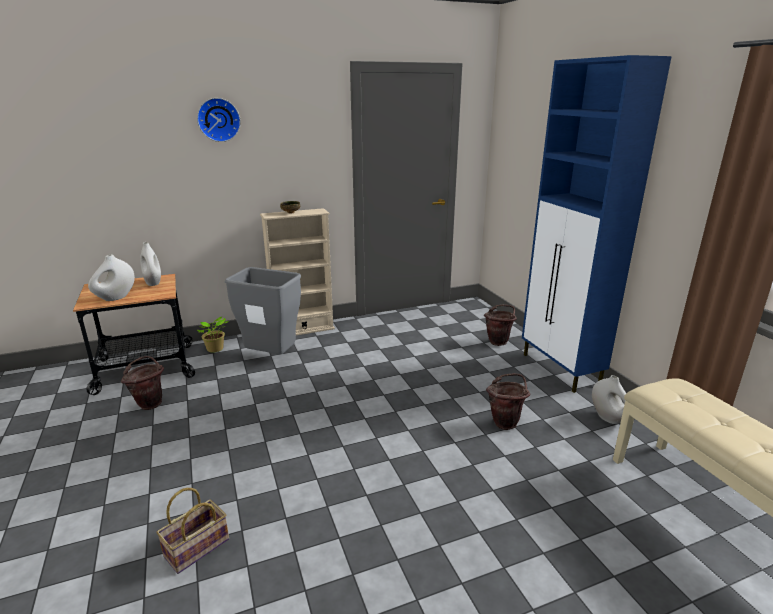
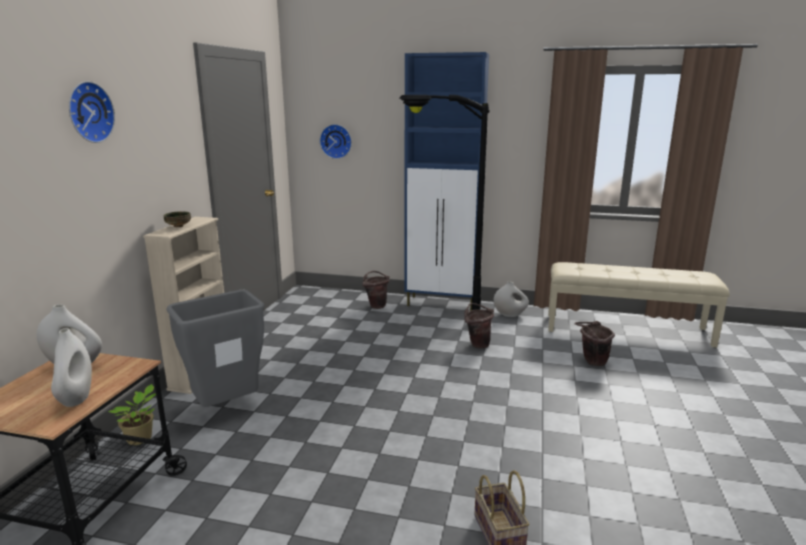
camera: 55 degrees left, 5 degrees down
brown bucket [121,356,164,410] -> brown bucket moved to [574,321,615,366]
none -> wall clock [320,124,352,159]
none -> black floor lamp [399,95,490,310]

